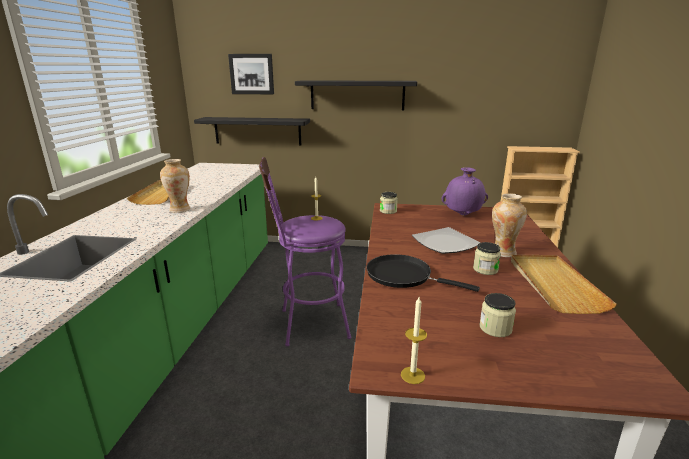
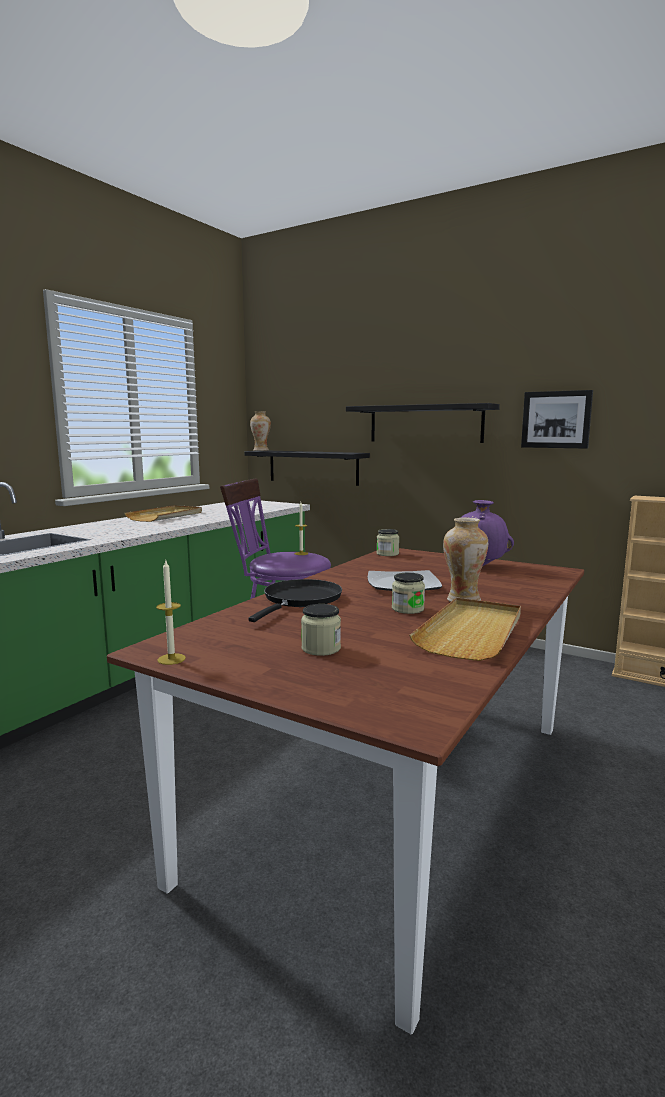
camera: 25 degrees right, 10 degrees down
vase [160,159,191,213] -> vase moved to [250,411,271,451]
picture [228,54,274,94] -> picture moved to [521,390,593,449]
black frying pan [367,254,480,292] -> black frying pan turned 60 degrees clockwise [248,579,342,622]

